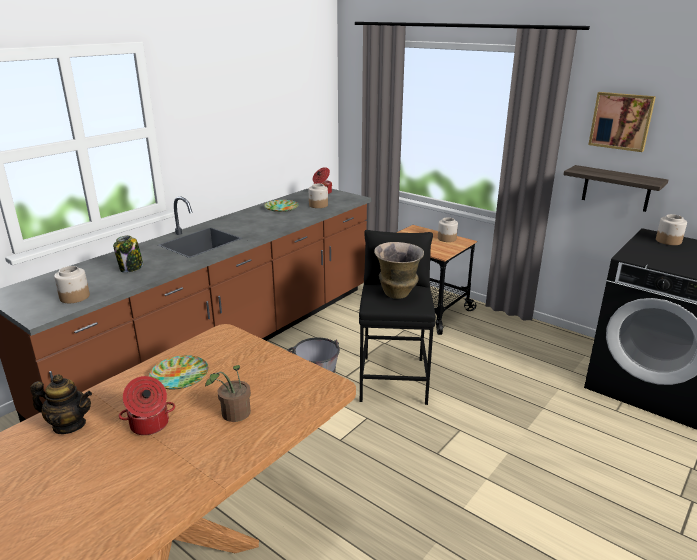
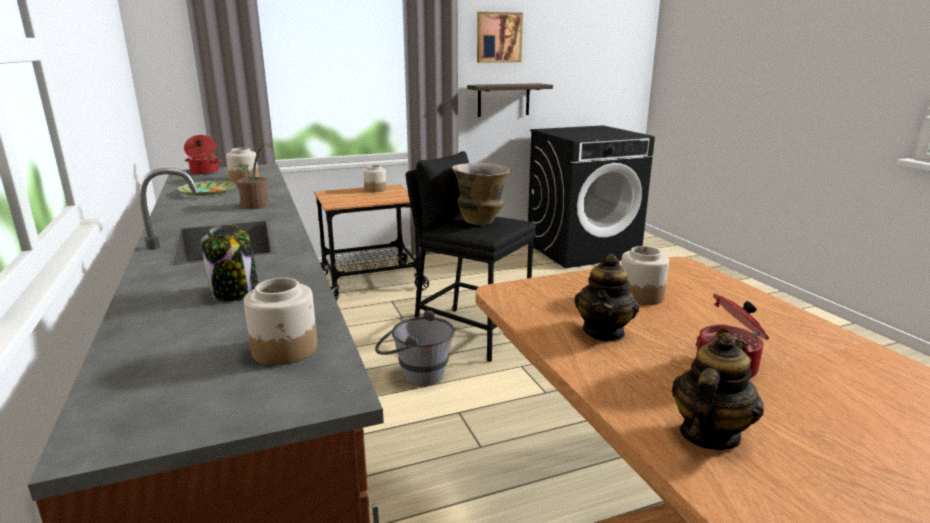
camera: 60 degrees left, 5 degrees down
plate [149,355,209,389] -> teapot [574,254,639,342]
potted plant [205,365,251,422] -> potted plant moved to [234,143,272,209]
jar [656,214,687,245] -> jar moved to [621,246,669,305]

